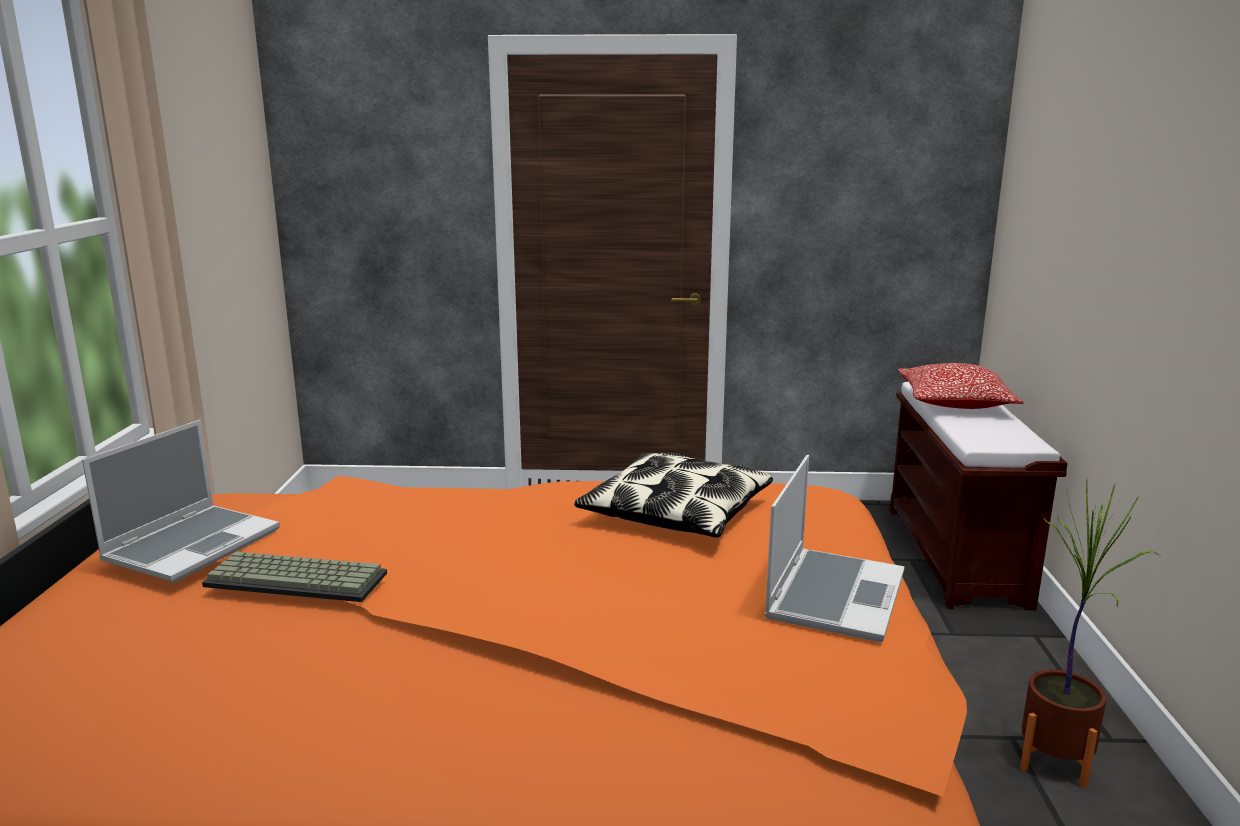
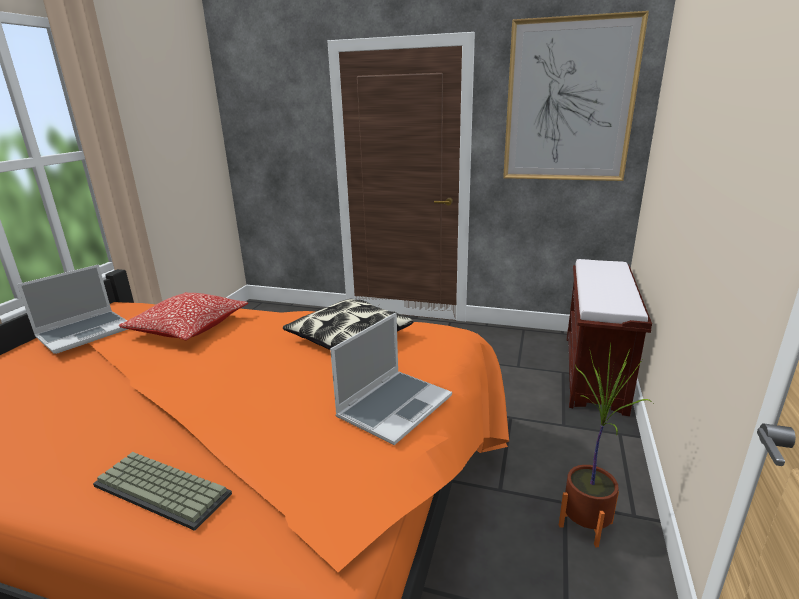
camera: 15 degrees right, 5 degrees up
keyboard [202,551,387,602] -> keyboard moved to [93,452,232,531]
pillow [898,363,1024,409] -> pillow moved to [118,292,248,341]
none -> picture [503,11,649,181]

